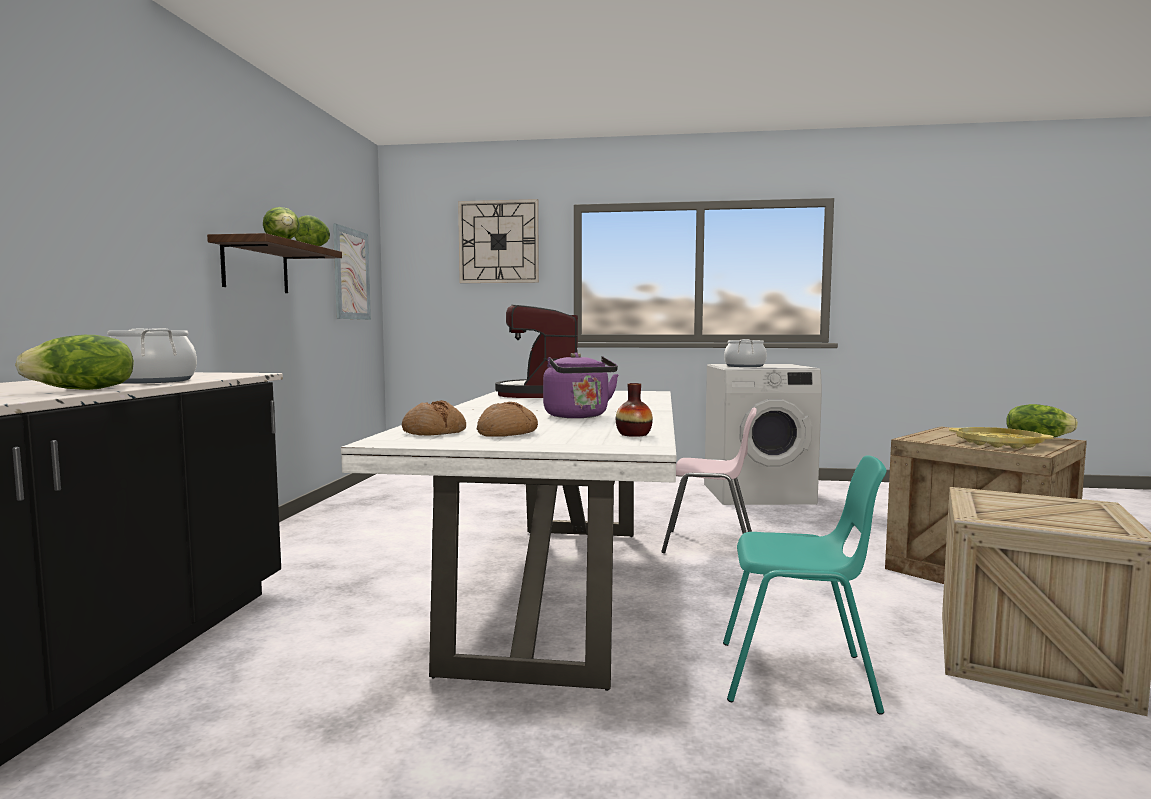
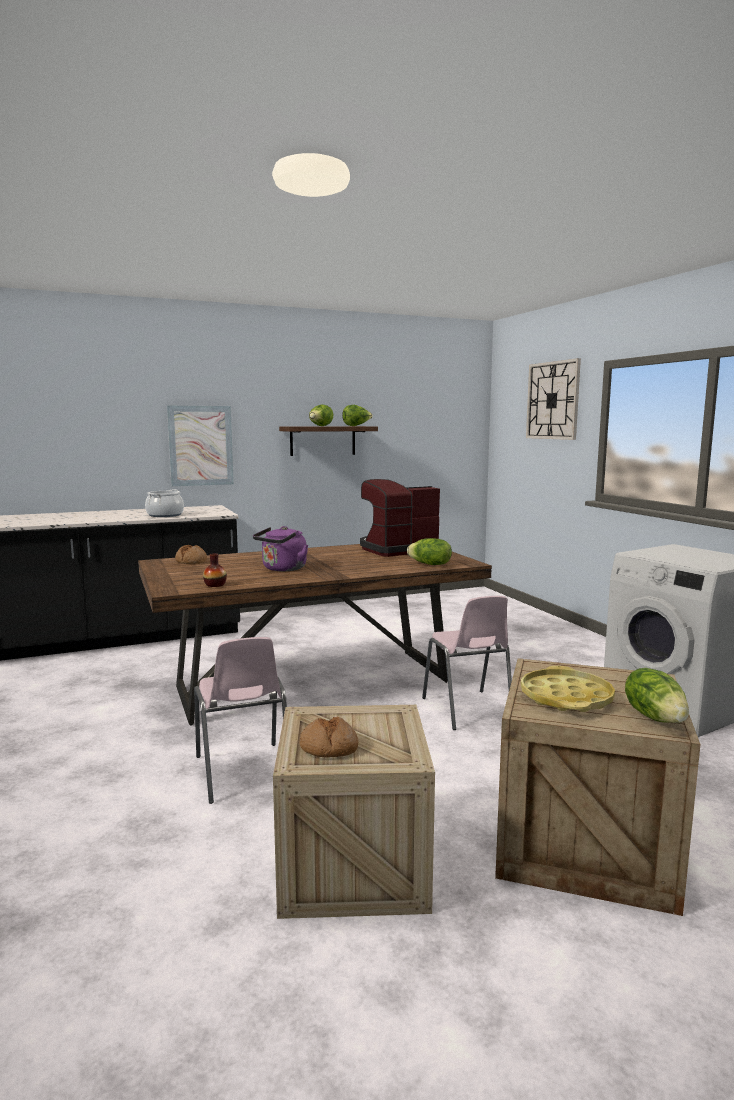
camera: 60 degrees right, 5 degrees up
lettuce [15,335,134,390] -> lettuce moved to [407,538,452,565]
picture [333,224,371,320] -> picture moved to [167,406,234,486]
white dining table [341,391,676,691] -> brown dining table [138,544,492,725]
bread [477,402,538,437] -> bread moved to [299,717,358,757]
turquoise chair [723,455,887,715] -> pink chair [194,637,287,804]
cooking pot [724,339,767,367] -> none

